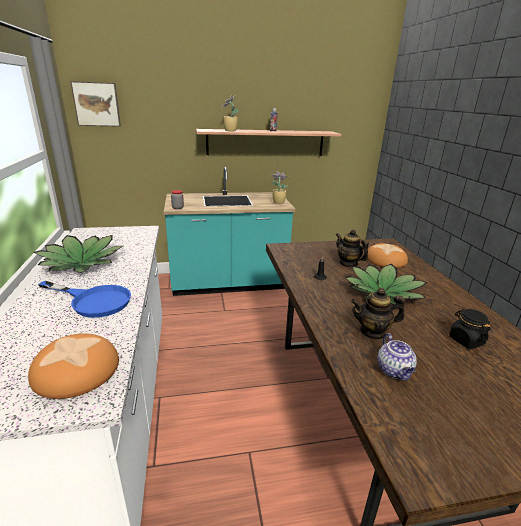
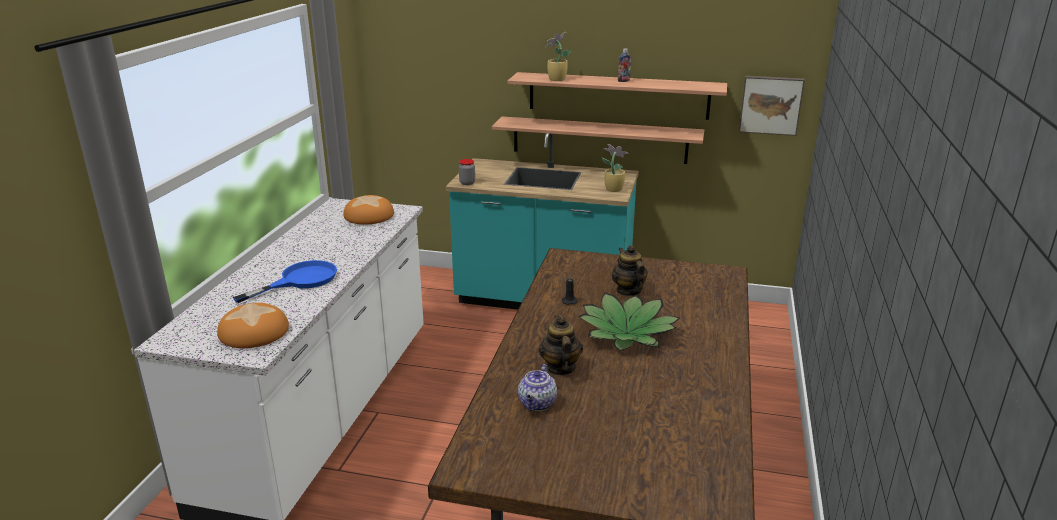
camera: 25 degrees right, 0 degrees up
potted plant [33,235,123,273] -> none
blue frying pan [38,281,131,318] -> blue frying pan turned 90 degrees counterclockwise [232,260,337,303]
picture [70,81,121,127] -> picture moved to [739,76,805,136]
teapot [351,288,405,340] -> teapot turned 60 degrees clockwise [539,315,583,376]
bread [367,243,408,268] -> bread moved to [343,195,394,225]
black jar [449,309,491,349] -> none
none -> shelf [492,116,704,164]

